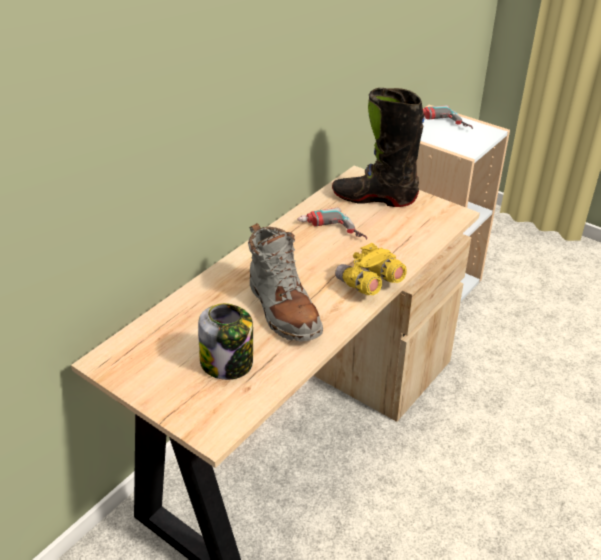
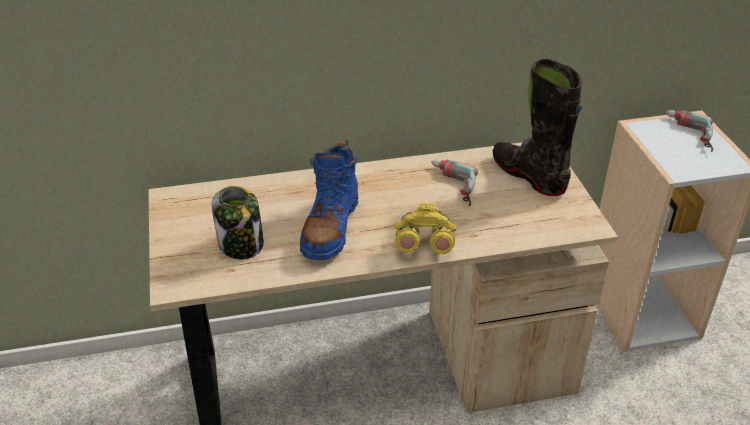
camera: 40 degrees right, 0 degrees up
grey boot [248,223,323,342] -> blue boot [300,140,358,260]

